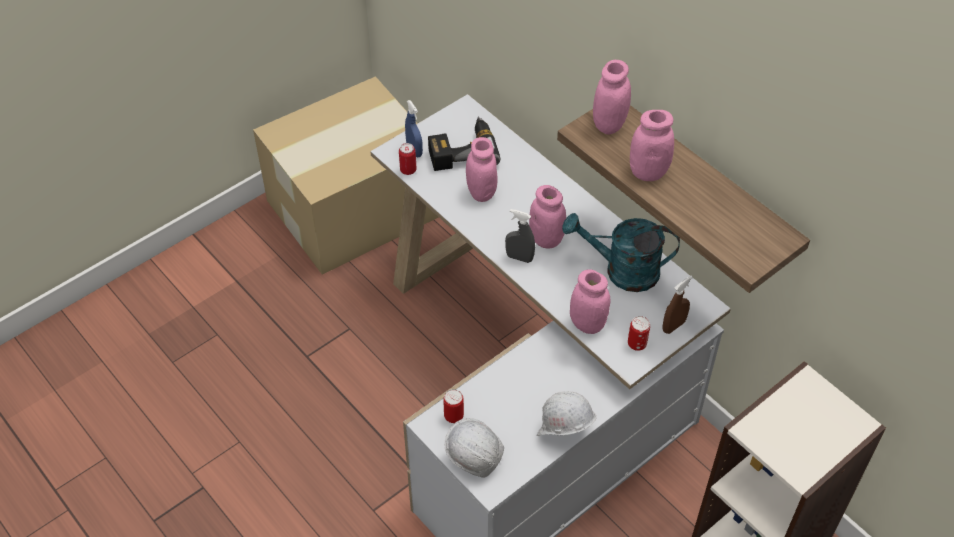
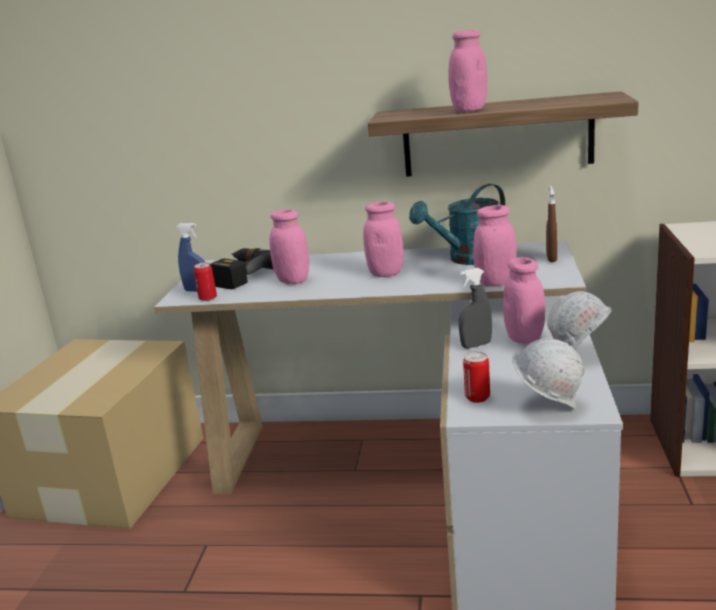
camera: 40 degrees left, 30 degrees down
grey spray bottle [505,209,535,263] -> grey spray bottle moved to [459,268,492,349]
pink jar [593,60,631,135] -> pink jar moved to [503,257,545,344]
can [628,316,650,351] -> none

